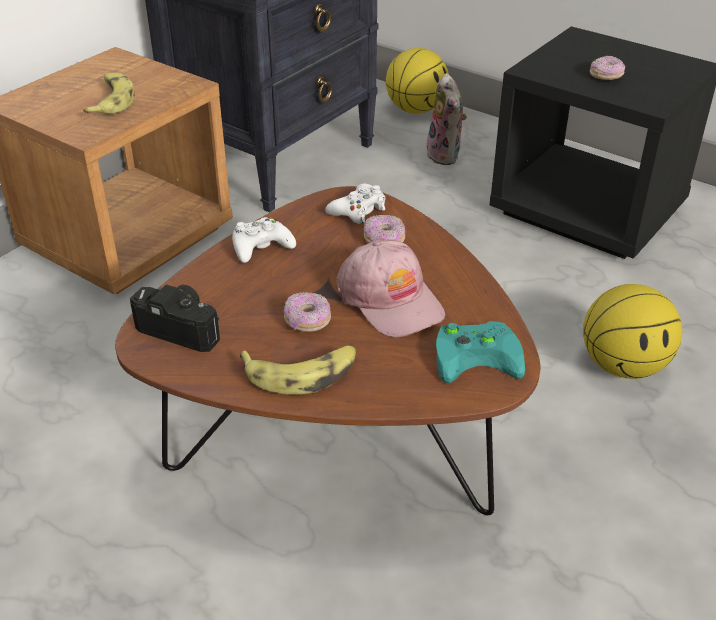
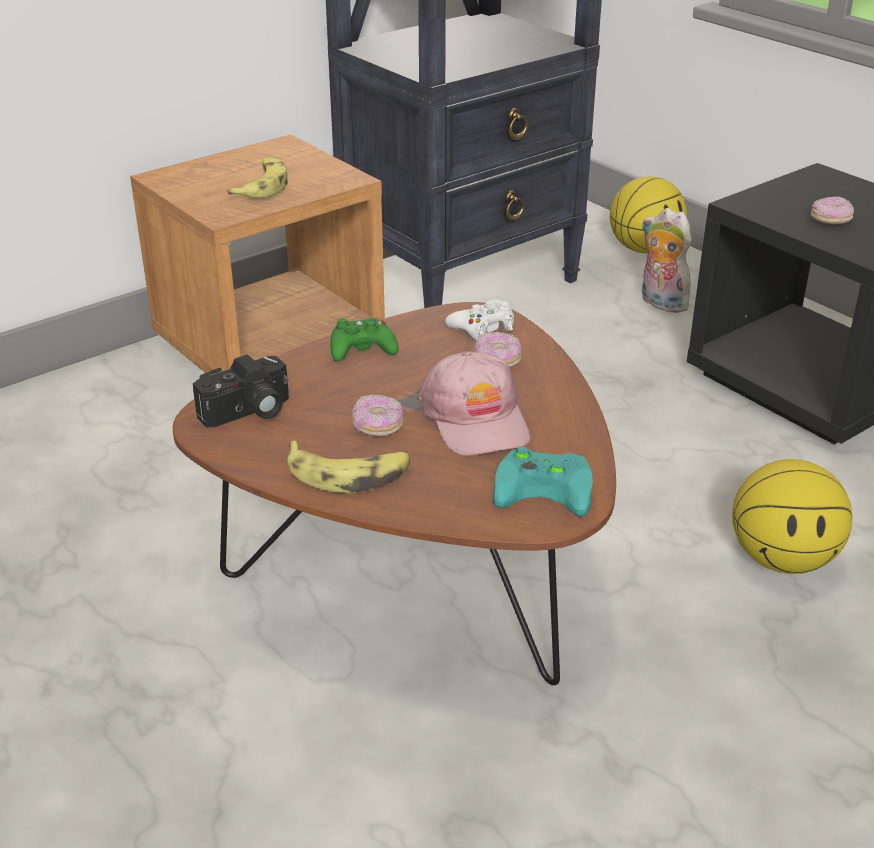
camera: 15 degrees right, 5 degrees down
camera [130,285,220,352] -> camera turned 105 degrees clockwise [193,354,289,428]
white game controller [232,217,296,263] -> green game controller [330,318,399,361]
plush toy [427,73,467,165] -> plush toy turned 135 degrees clockwise [641,208,692,313]

